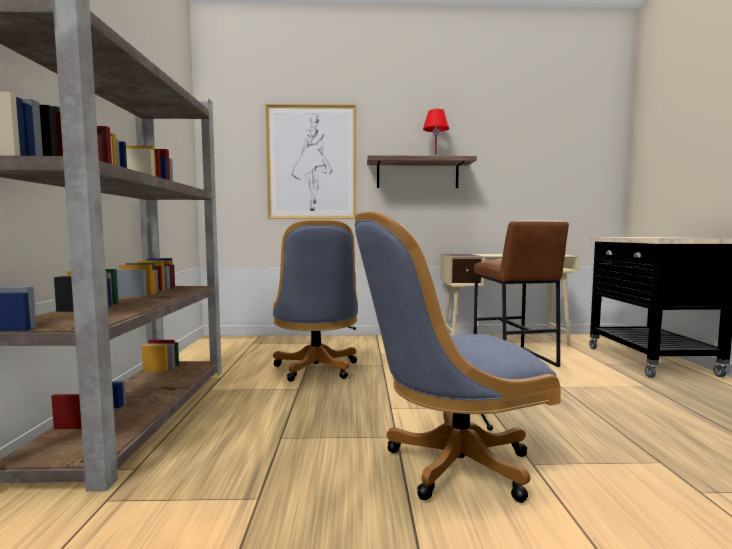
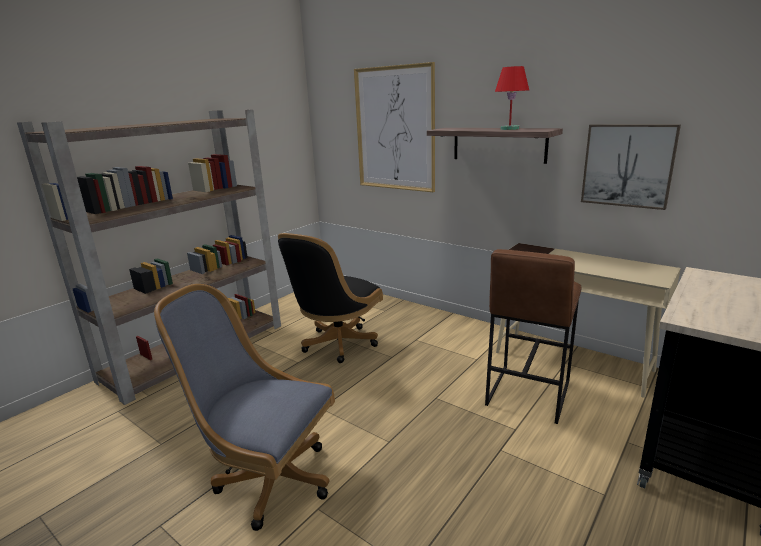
camera: 40 degrees right, 15 degrees up
blue office chair [273,220,358,382] -> black office chair [278,233,383,363]
none -> picture [581,124,681,210]

